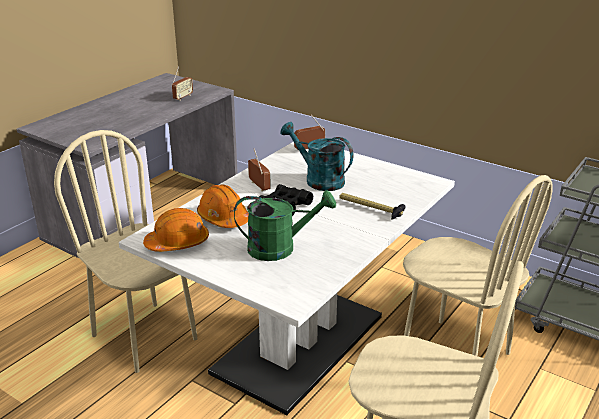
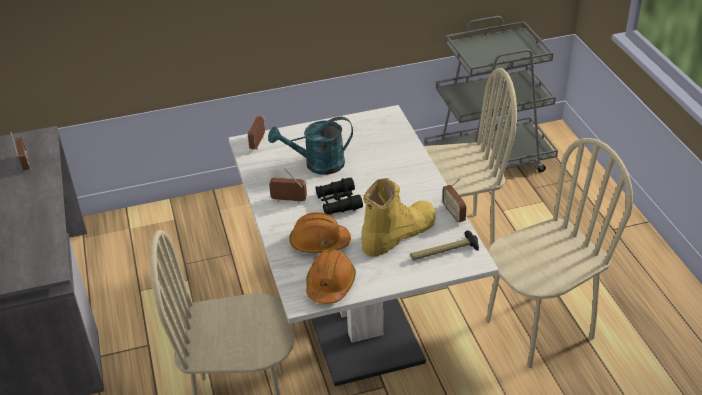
camera: 50 degrees left, 10 degrees up
green watering can [234,190,336,261] -> yellow boot [361,178,436,257]
hammer [339,193,406,220] -> hammer moved to [410,230,479,260]
none -> radio [442,178,466,223]

